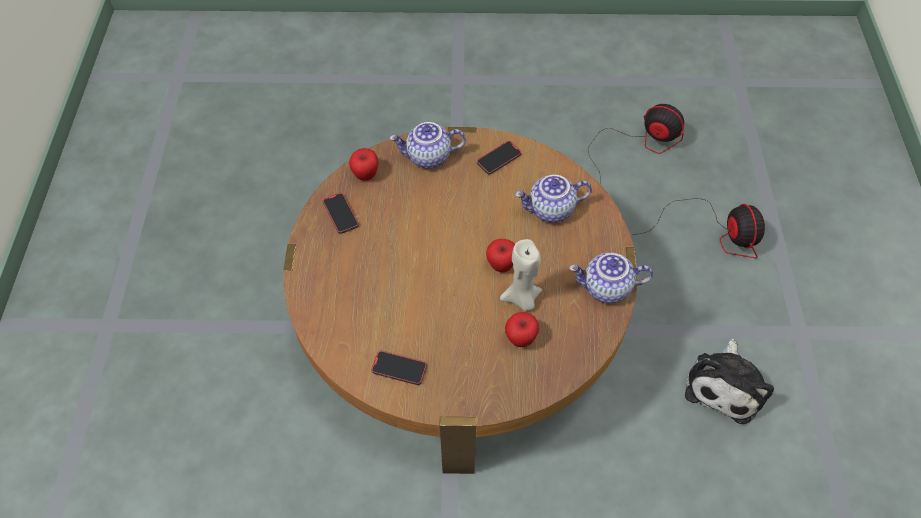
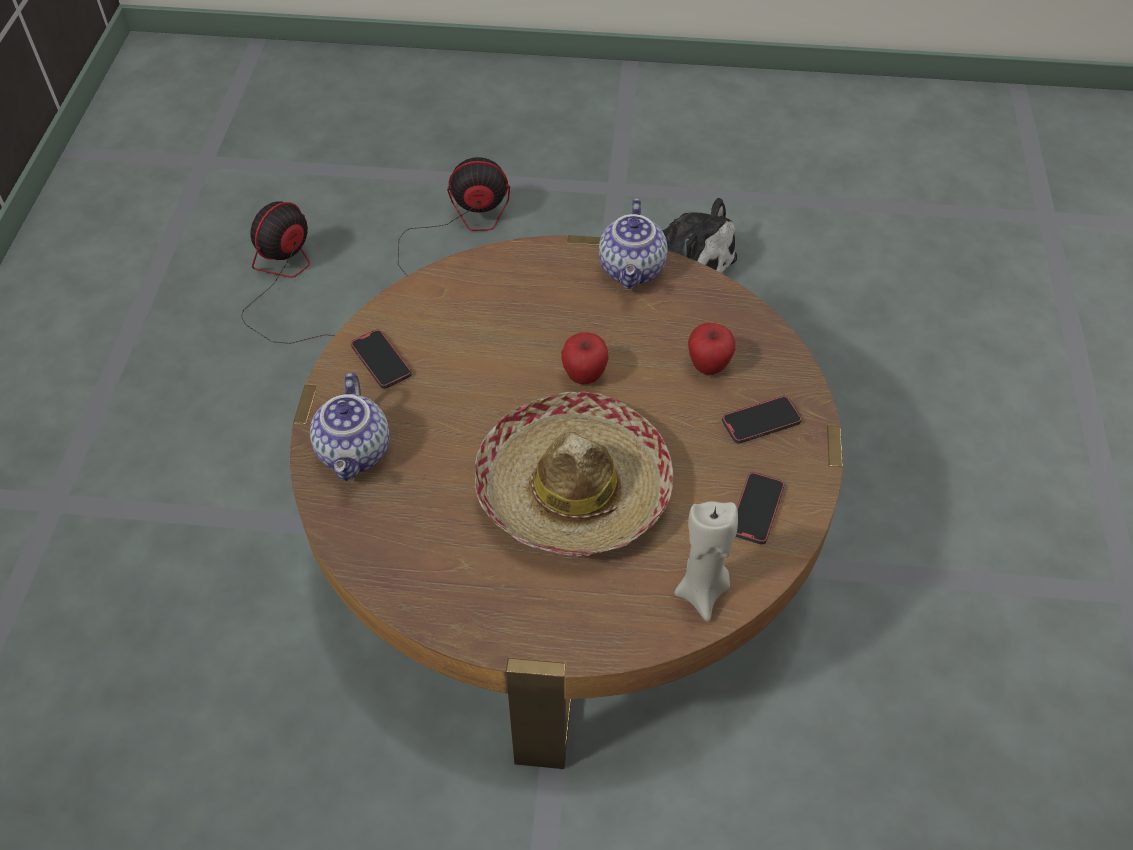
camera: 85 degrees left, 5 degrees down
phone [323,193,359,234] -> phone moved to [722,396,802,444]
apple [349,148,378,181] -> none
beige candle [500,239,542,311] -> beige candle moved to [674,501,738,621]
teapot [515,175,592,223] -> none
none -> hat [475,391,673,557]

